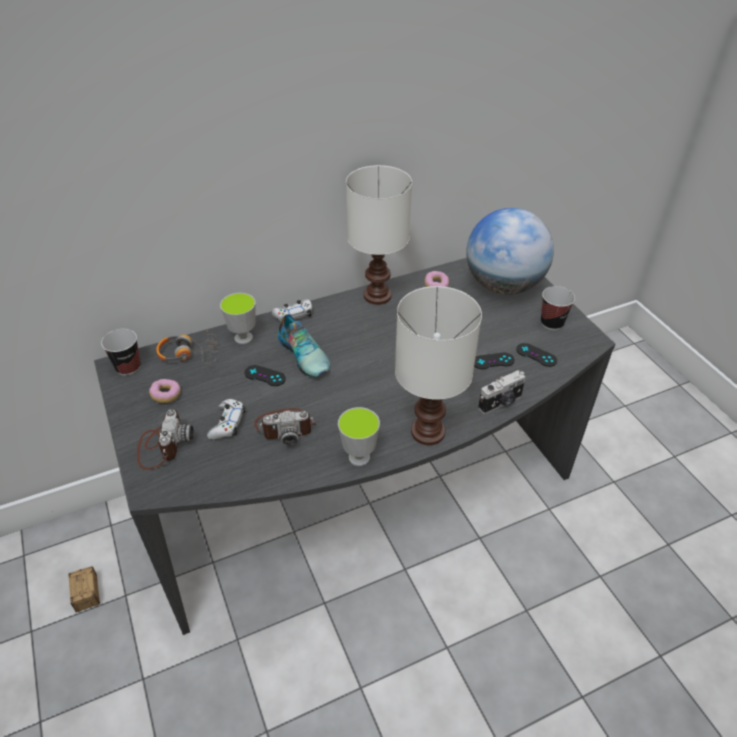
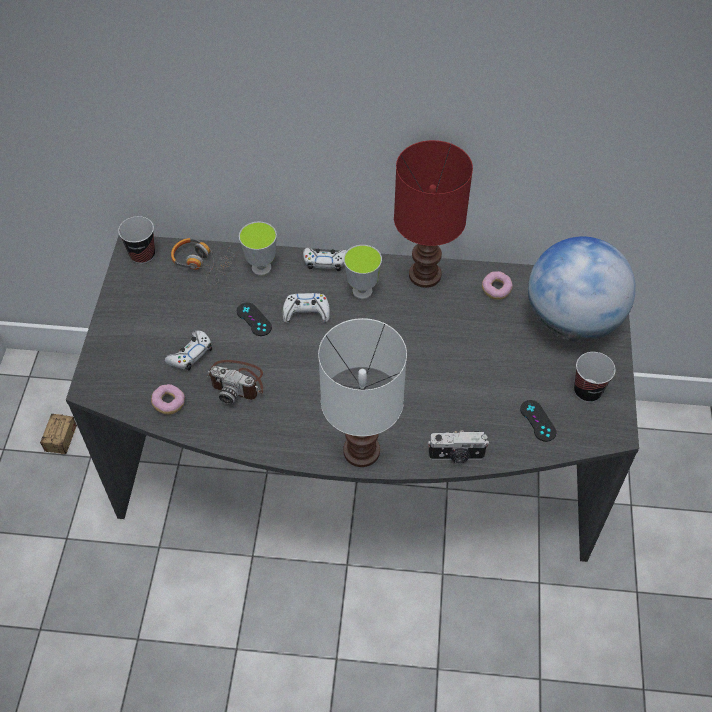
camera: 30 degrees right, 10 degrees up
camera [137,409,194,470] -> none
donut [149,379,181,403] -> donut moved to [151,384,185,415]
shoe [278,314,330,377] -> white game controller [283,293,330,323]
cup [338,407,380,466] -> cup moved to [344,245,382,299]
white table lamp [346,165,412,305] -> red table lamp [394,140,473,288]
black game controller [474,353,515,369] -> none

